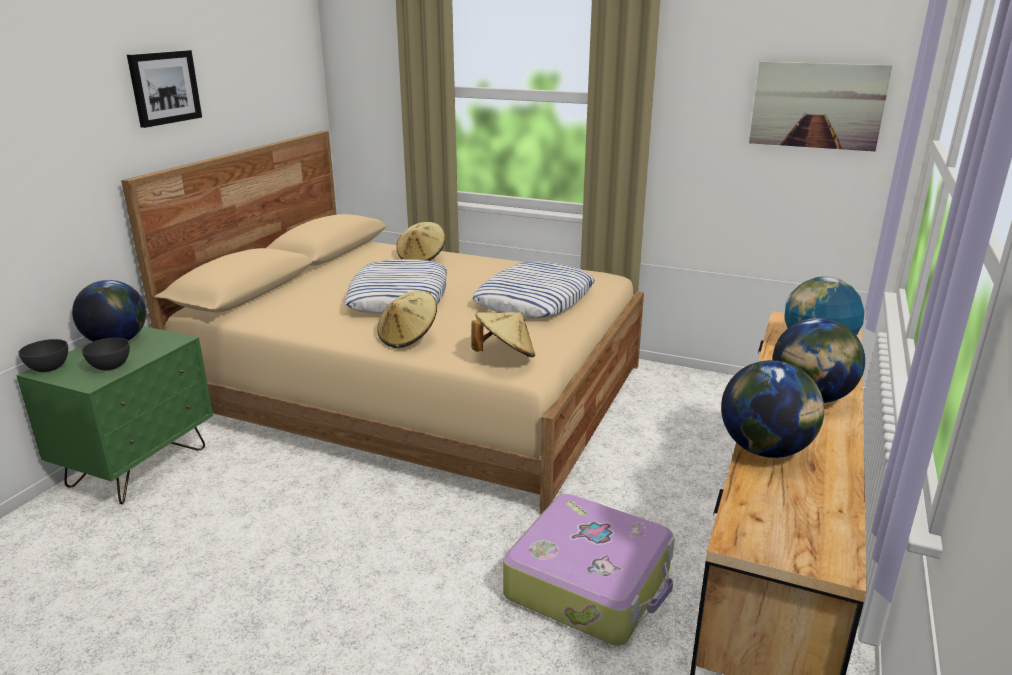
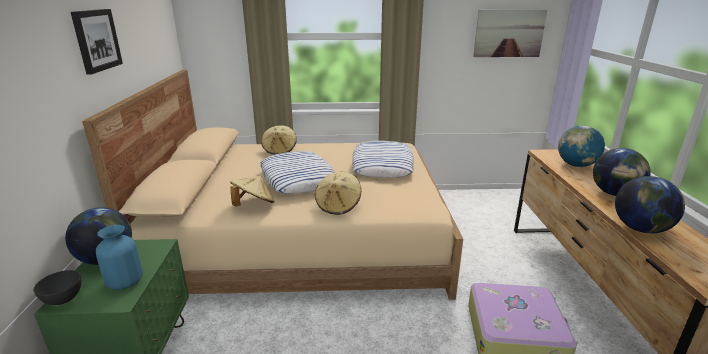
camera: 25 degrees left, 0 degrees up
grey bowl [82,338,130,370] -> blue vase [96,225,143,290]
beige hat [471,312,535,357] -> beige hat moved to [230,176,275,207]

